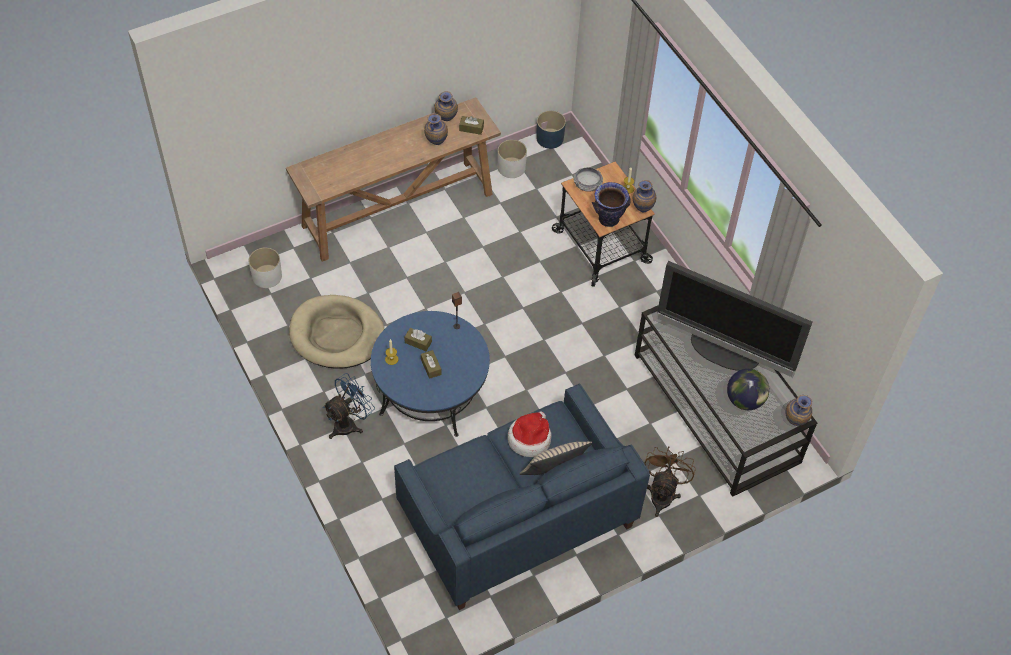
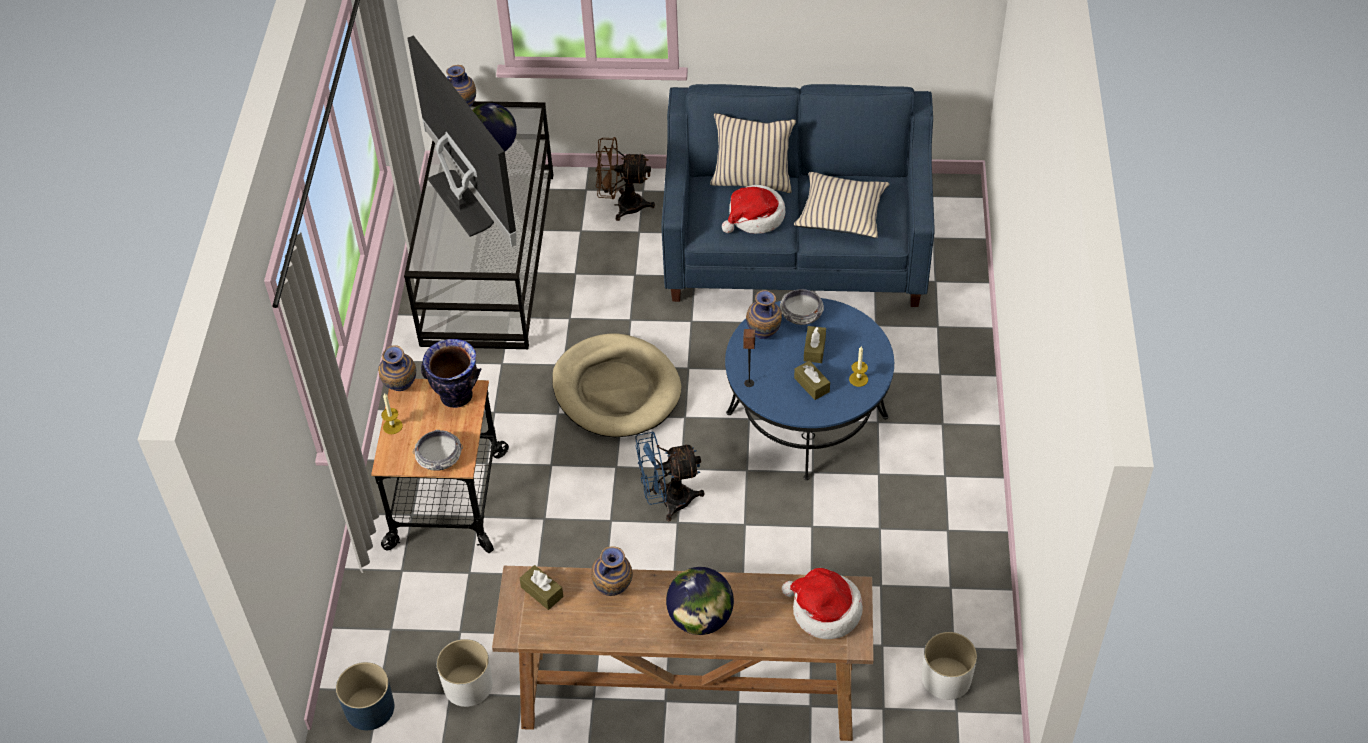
camera: 145 degrees left, 5 degrees down
beige dog bed [289,295,384,369] -> beige dog bed moved to [552,333,681,437]
blue fan [323,373,375,439] -> blue fan moved to [636,431,705,521]
vase [435,91,458,121] -> vase moved to [746,290,782,339]
brown fan [644,447,696,517] -> brown fan turned 45 degrees clockwise [595,137,655,221]
none -> globe [666,567,734,635]
none -> bowl [780,289,824,325]
none -> hat [782,568,863,639]
none -> beige pillow [794,172,890,238]

